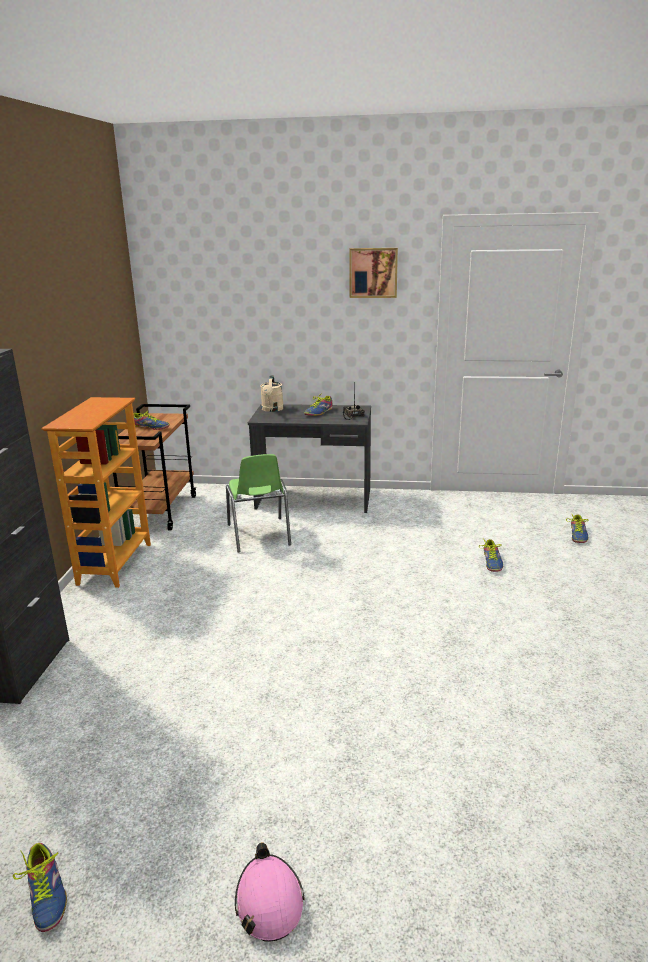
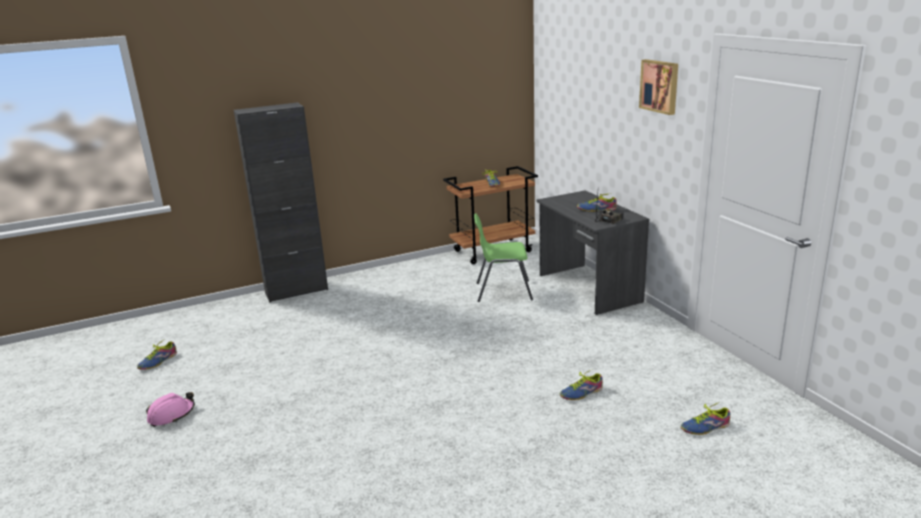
camera: 60 degrees right, 0 degrees up
bookcase [41,397,151,588] -> none
green chair [226,454,291,553] -> green chair turned 45 degrees clockwise [474,213,533,302]
beige watering can [260,376,284,412] -> none

